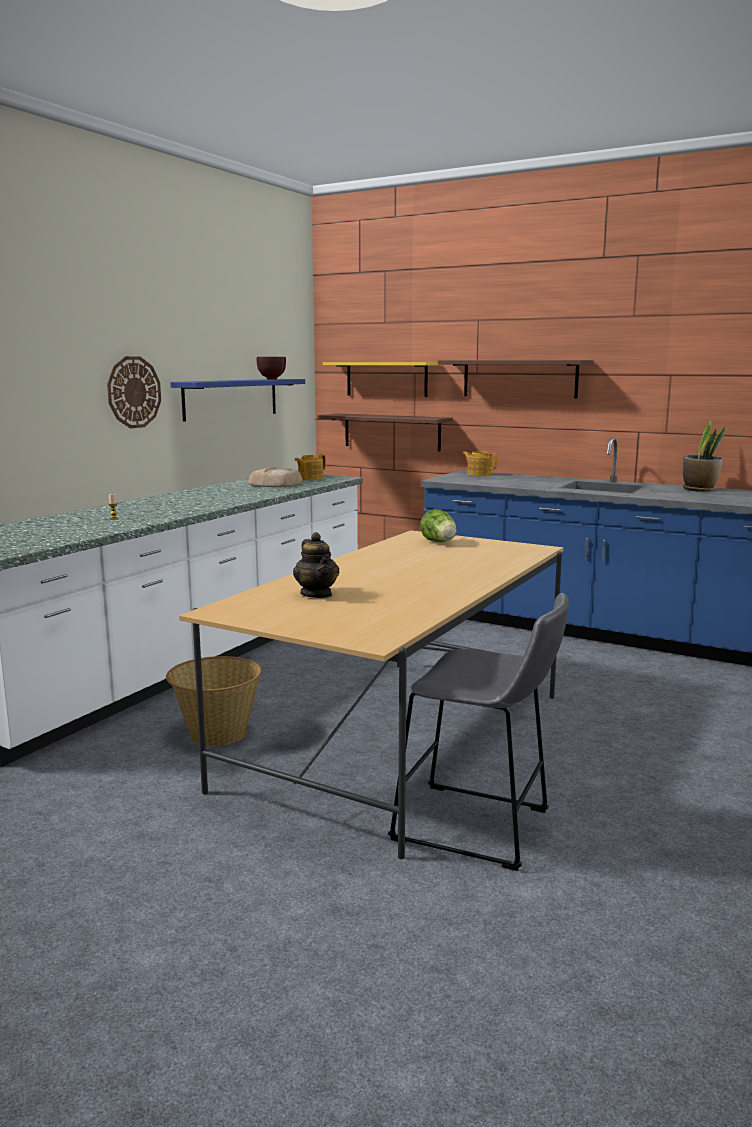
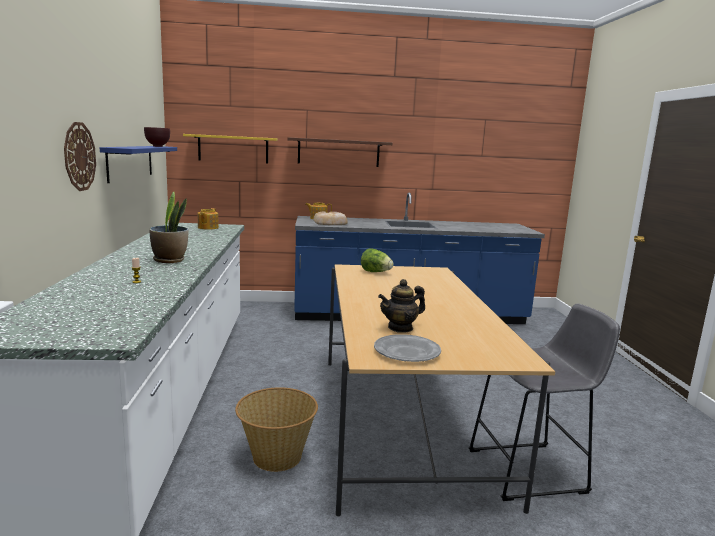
camera: 35 degrees left, 0 degrees up
bread [248,467,303,487] -> bread moved to [313,211,348,225]
teapot [293,532,339,598] -> teapot turned 120 degrees clockwise [378,279,425,333]
brown shelf [318,413,453,451] -> none
potted plant [683,420,726,492] -> potted plant moved to [149,192,189,263]
none -> grey plate [374,334,441,362]

